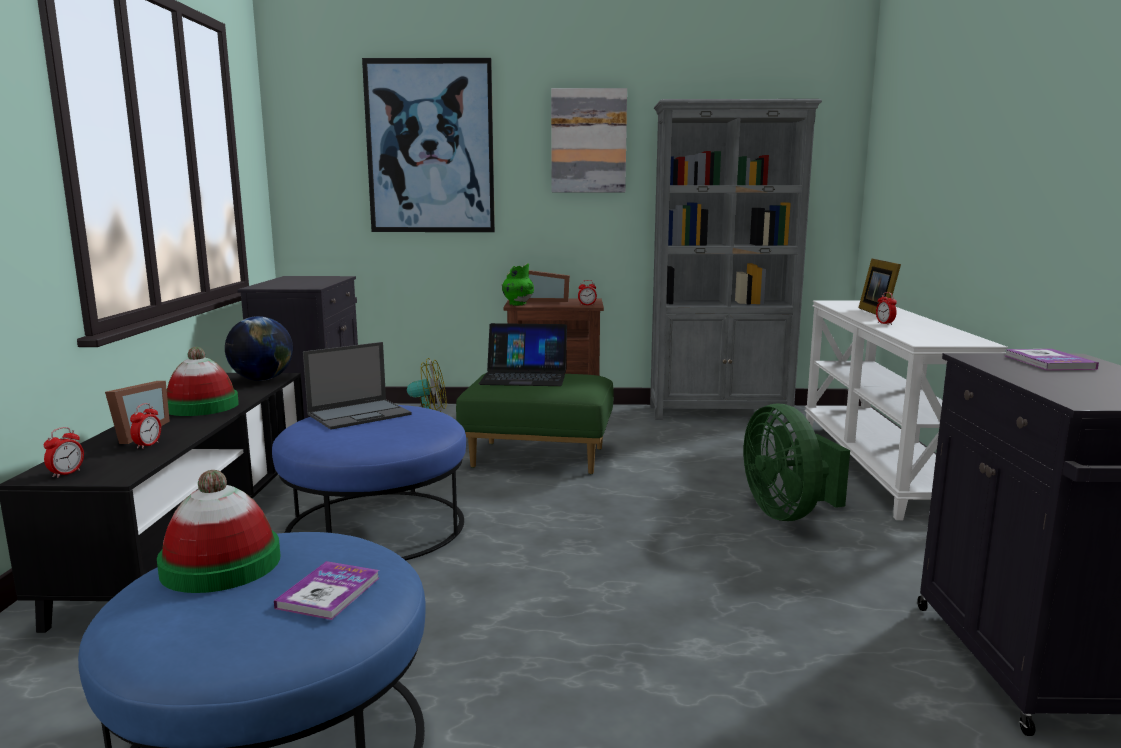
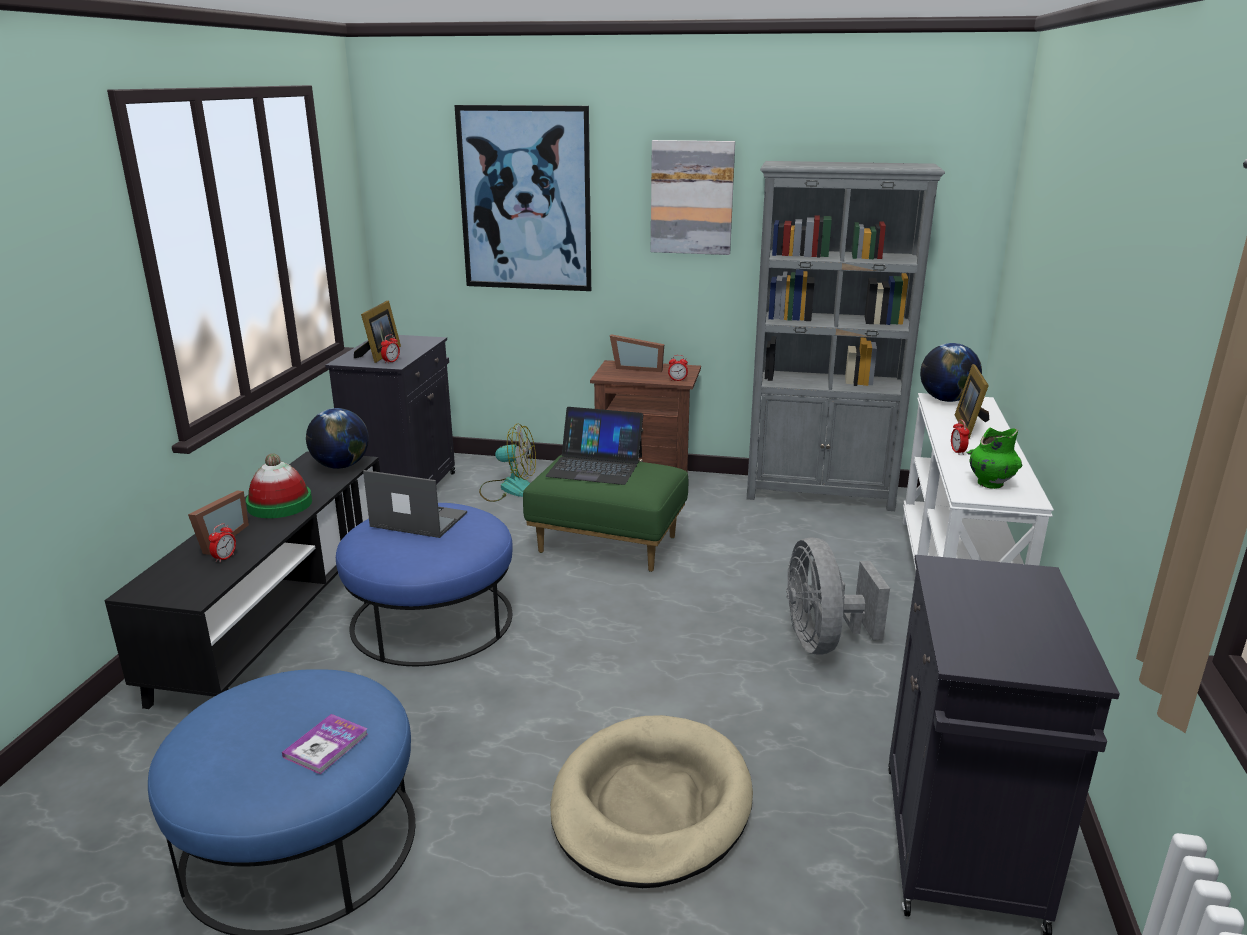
camera: 10 degrees right, 10 degrees up
alarm clock [44,427,84,478] -> alarm clock moved to [381,334,400,363]
hat [157,470,280,593] -> none
laptop [303,342,411,430] -> laptop turned 135 degrees counterclockwise [363,470,467,538]
green vase [502,263,534,306] -> green vase moved to [966,427,1022,489]
green fan [743,404,850,521] -> grey fan [786,537,890,655]
book [1005,349,1099,370] -> none
none -> picture frame [354,301,401,363]
none -> beige dog bed [550,715,753,888]
none -> globe [920,343,982,402]

